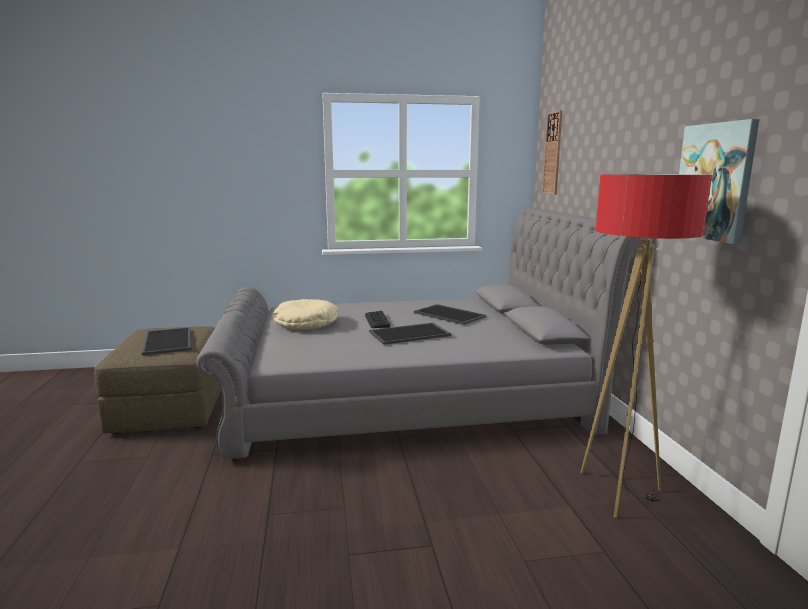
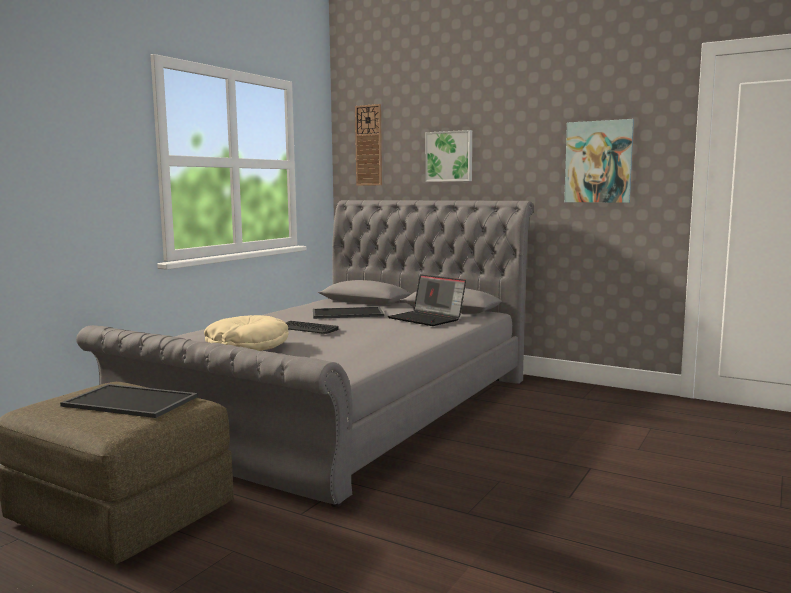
camera: 50 degrees left, 5 degrees down
tray [369,323,451,345] -> none
floor lamp [581,174,712,518] -> none
none -> laptop [388,274,466,326]
none -> picture [425,130,472,182]

